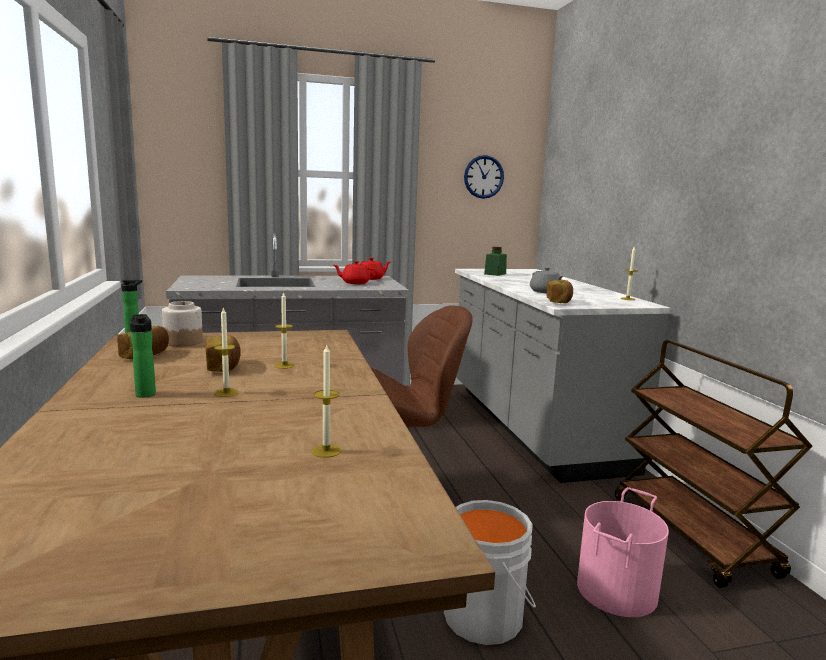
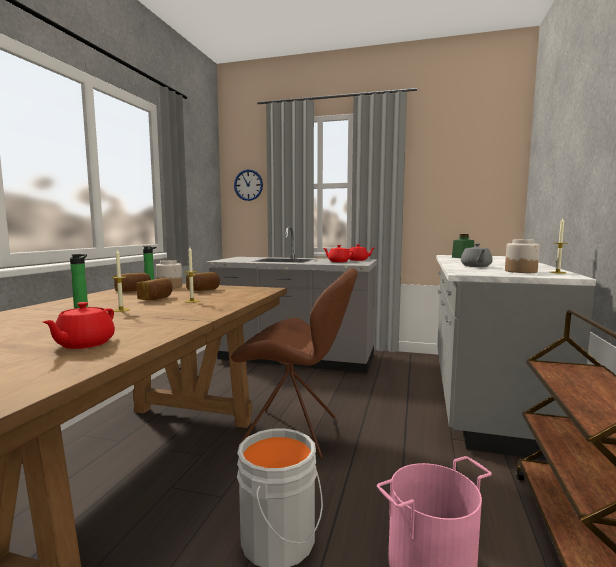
camera: 30 degrees right, 5 degrees down
candle [311,345,341,458] -> red teapot [43,302,115,349]
wall clock [464,155,504,199] -> wall clock moved to [234,169,263,201]
bread [547,280,573,303] -> bread moved to [186,272,220,291]
none -> jar [505,239,540,273]

